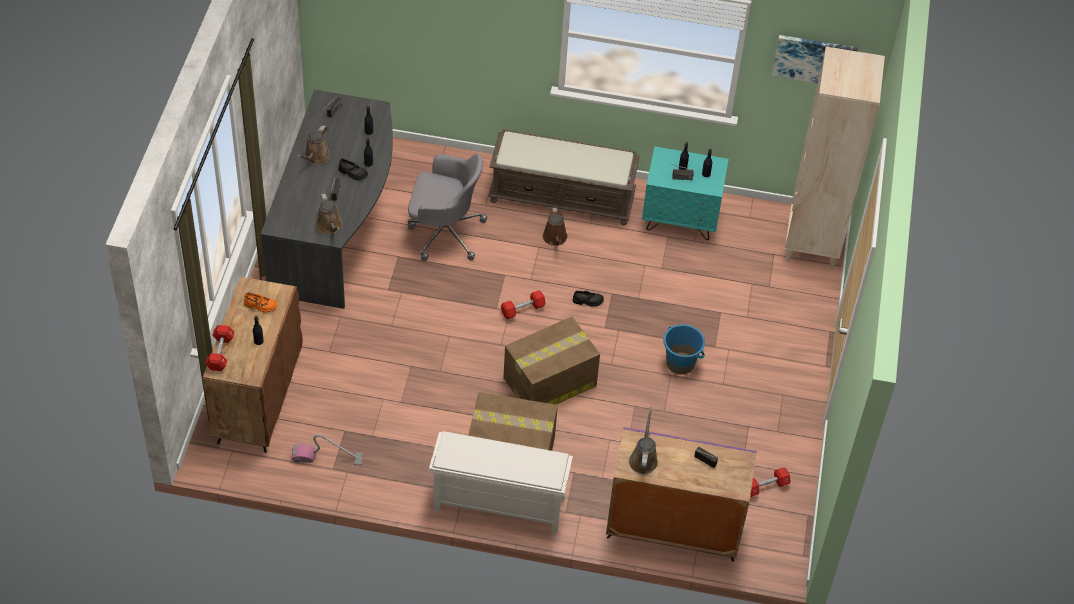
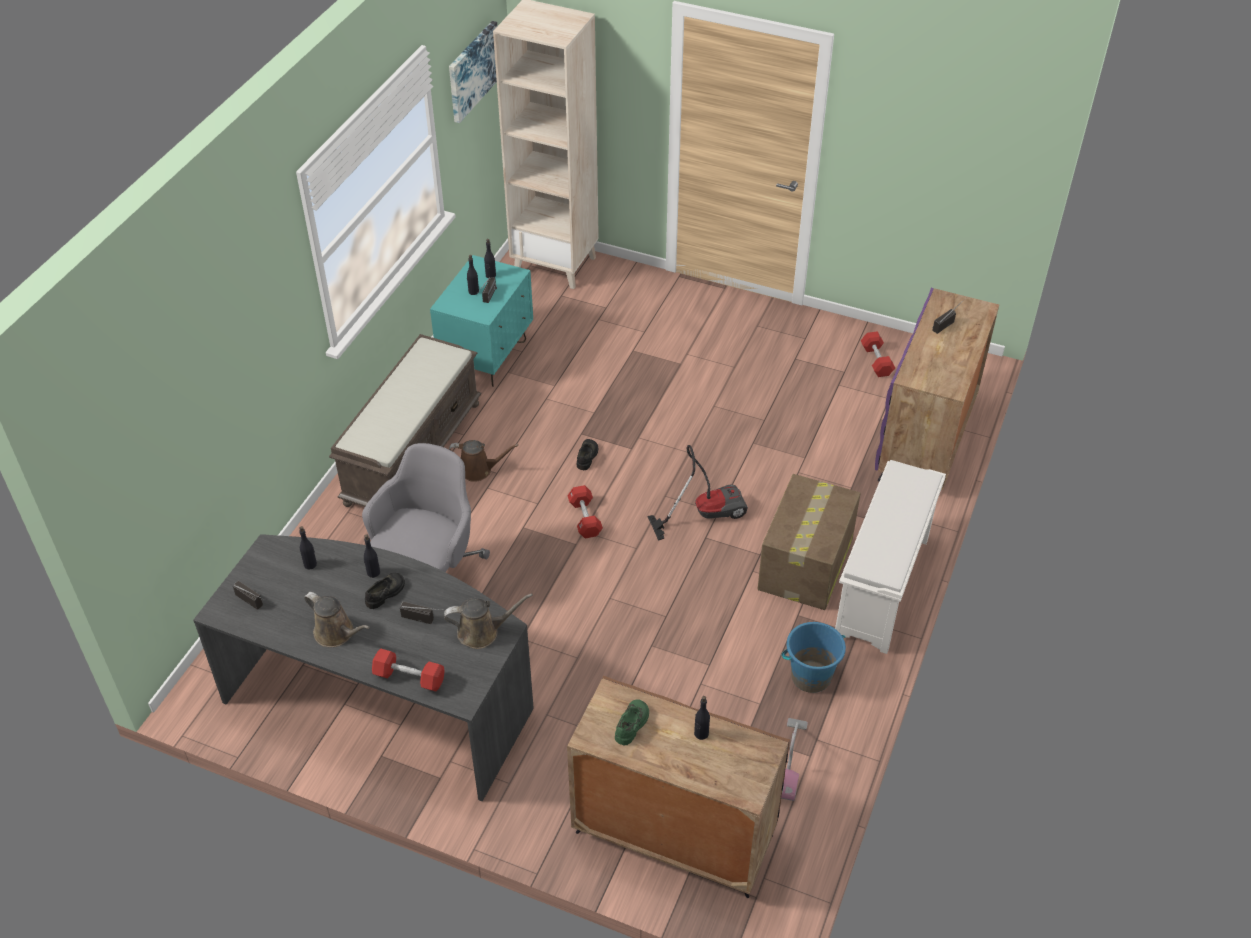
camera: 75 degrees left, 5 degrees down
red dumbbell [205,325,234,371] -> red dumbbell moved to [372,648,445,692]
orange shoe [244,293,277,312] -> green shoe [615,699,649,746]
cardboard box [503,317,600,405] -> vacuum cleaner [647,445,748,541]
brown watering can [629,407,658,474] -> none
blue bucket [664,324,705,375] -> blue bucket moved to [782,622,846,693]

